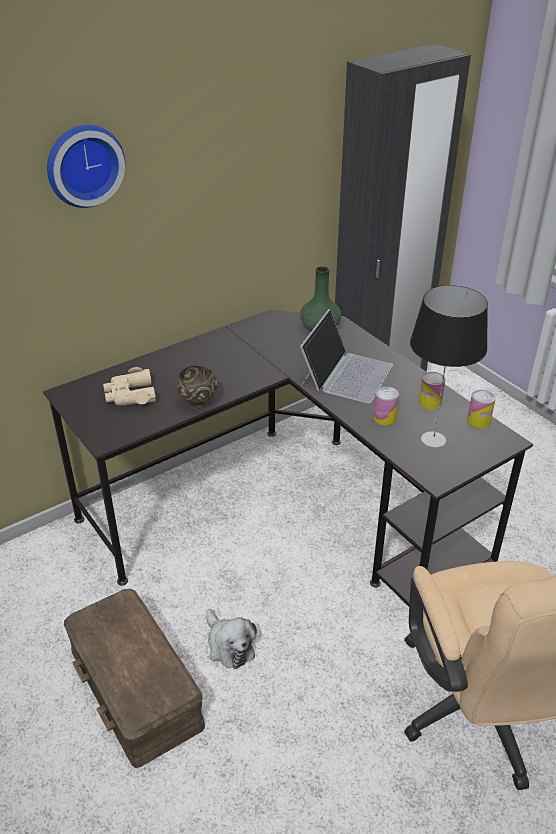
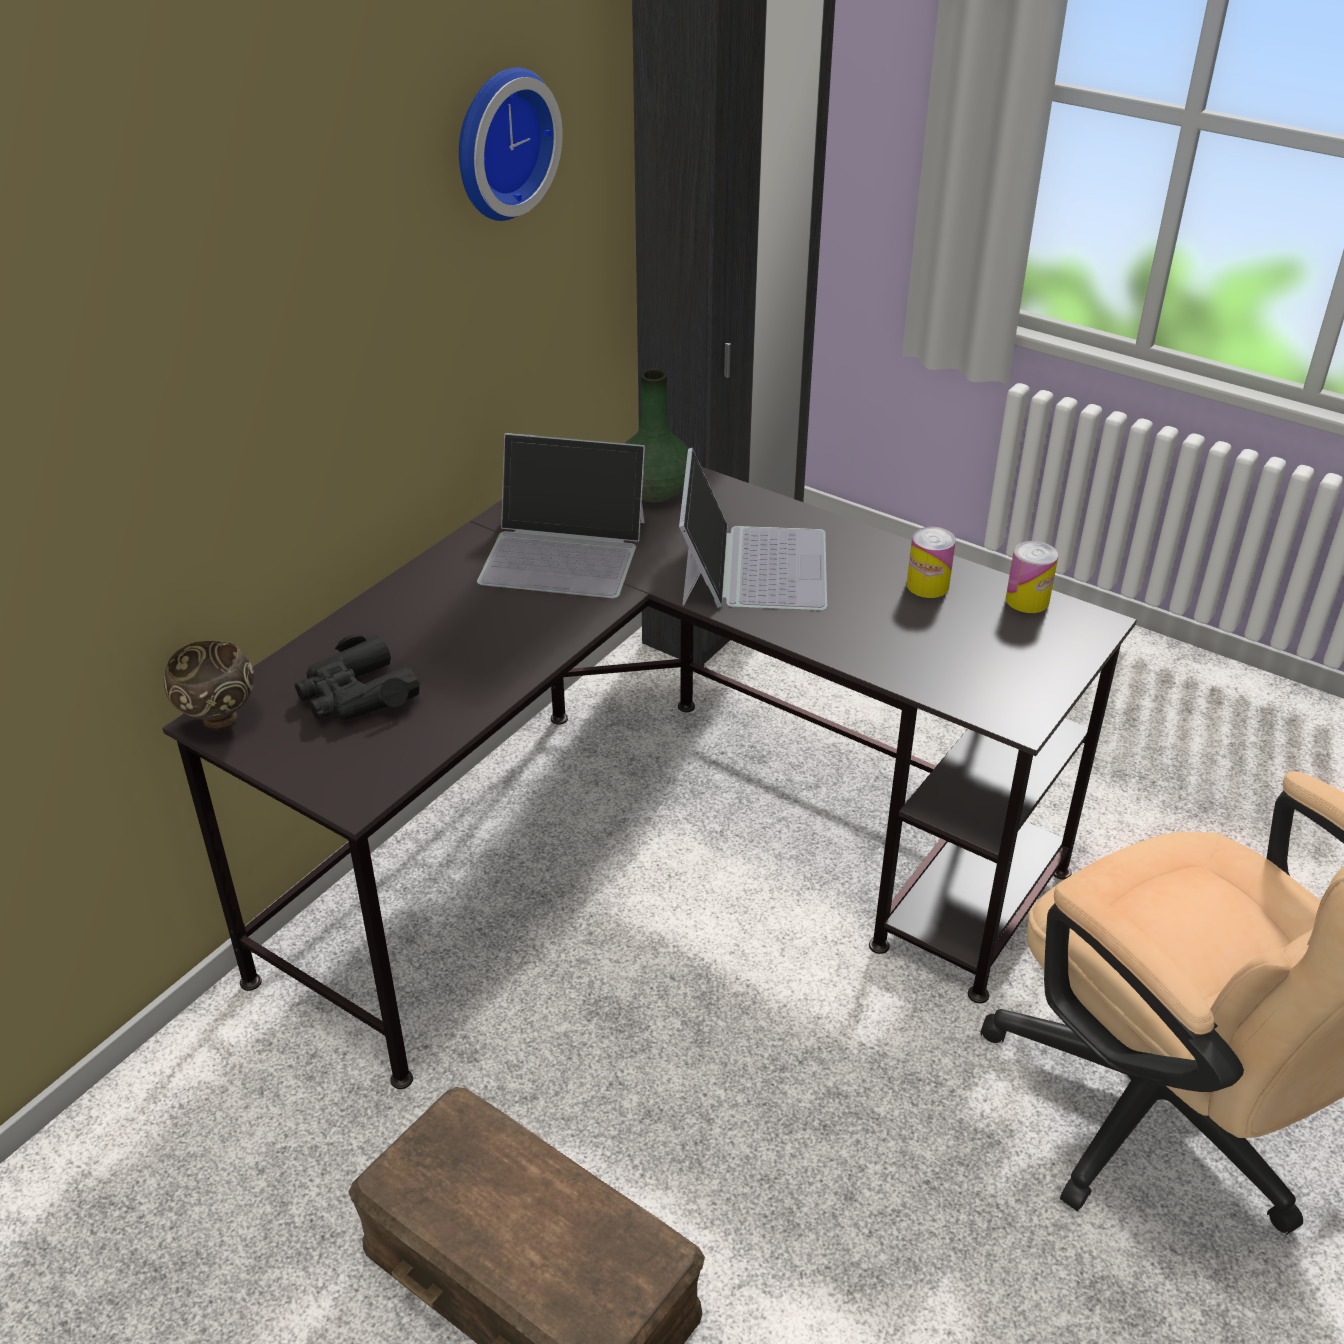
camera: 20 degrees left, 0 degrees up
wall clock [47,125,125,208] -> wall clock moved to [459,68,563,221]
beige binoculars [103,367,156,406] -> black binoculars [294,634,420,720]
brown bowl [176,366,217,408] -> brown bowl moved to [164,641,254,730]
plush toy [206,609,257,669] -> none
can [373,387,399,425] -> none
table lamp [410,285,488,447] -> none
none -> laptop [477,433,645,598]

